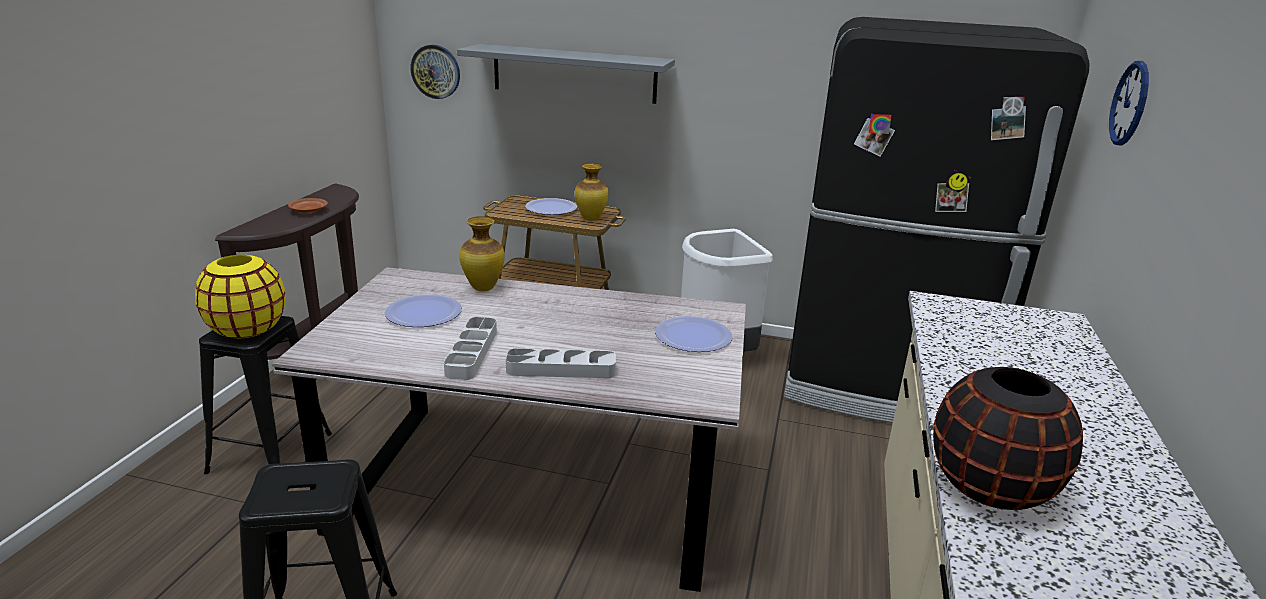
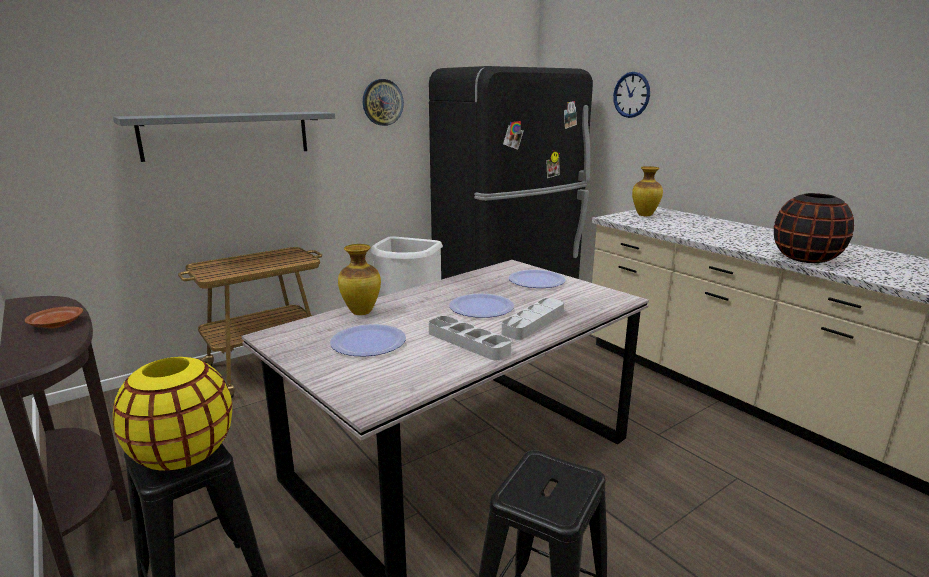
camera: 50 degrees left, 5 degrees down
wall clock [411,45,460,99] -> wall clock moved to [363,79,404,126]
plate [525,198,577,215] -> plate moved to [449,293,514,318]
vase [575,163,608,221] -> vase moved to [632,166,663,216]

